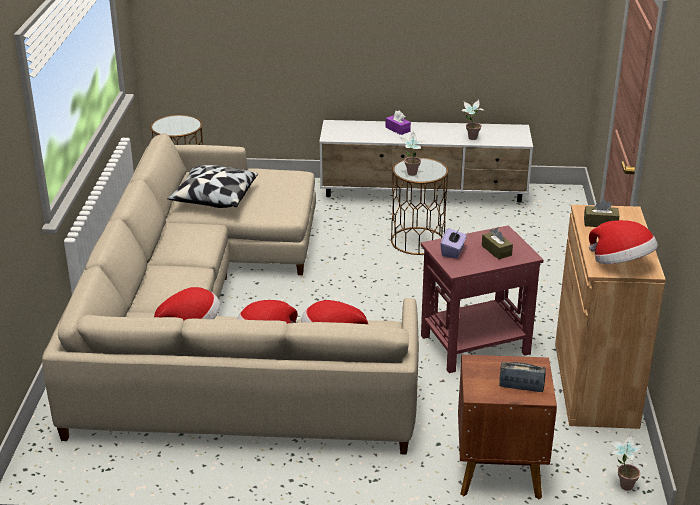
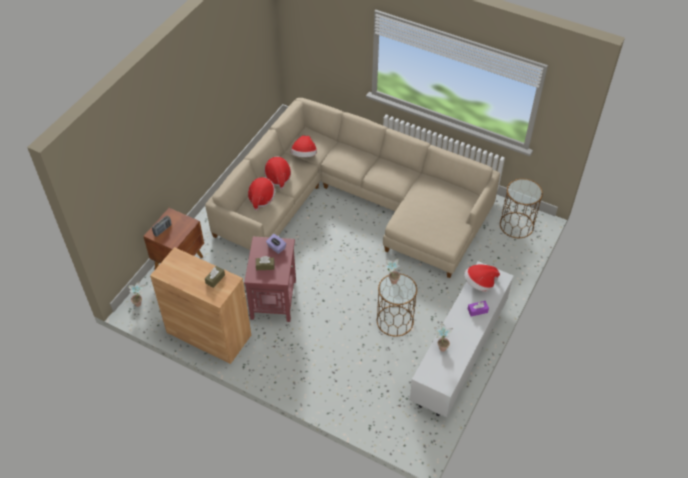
camera: 115 degrees right, 20 degrees up
pillow [168,165,258,208] -> none
hat [589,220,658,264] -> hat moved to [464,264,500,291]

